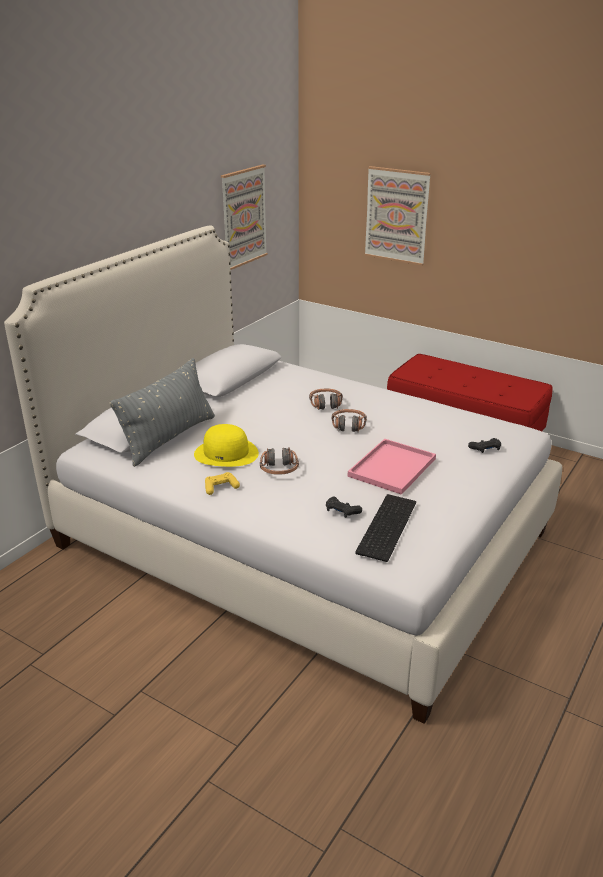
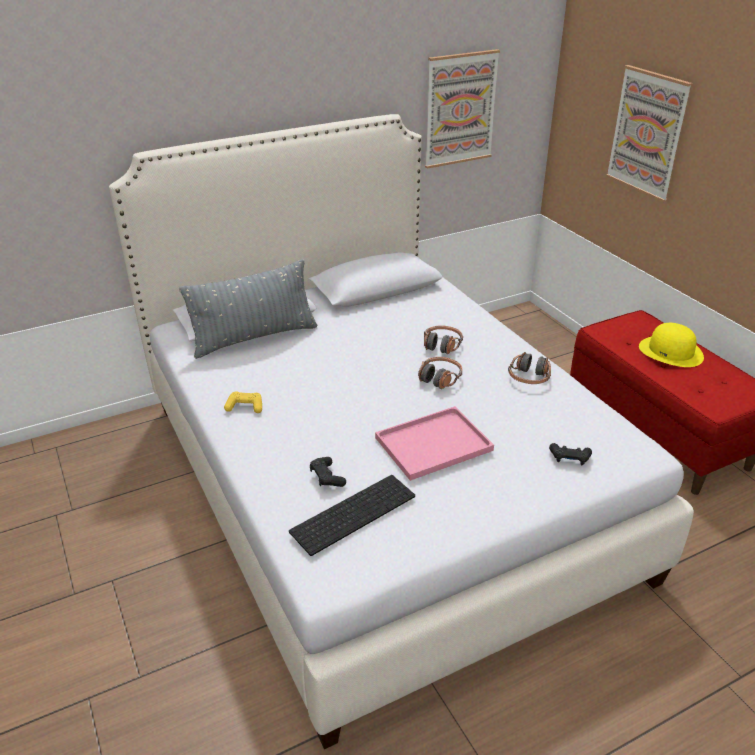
camera: 30 degrees right, 5 degrees up
yellow hat [194,424,259,467] -> yellow hat moved to [639,323,704,367]
headphones [260,448,299,475] -> headphones moved to [508,352,551,384]

